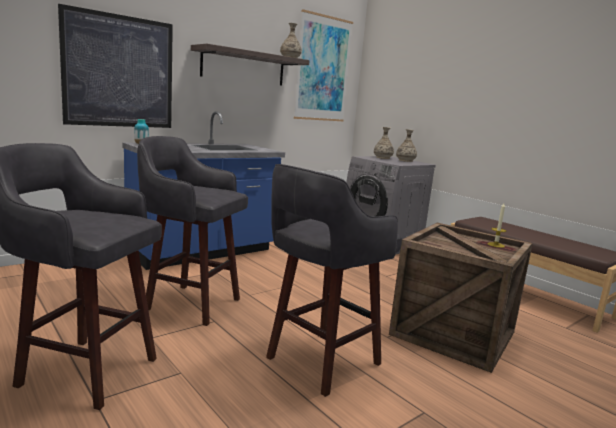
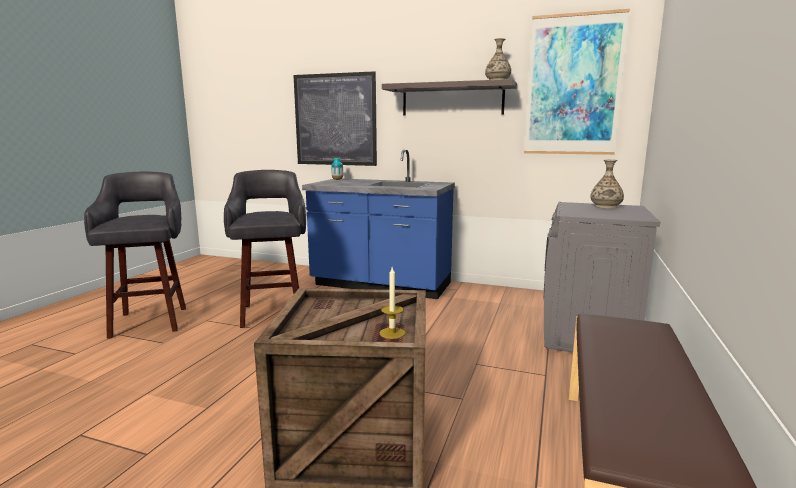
camera: 60 degrees right, 0 degrees up
grey stool [266,164,402,397] -> none
vase [396,129,417,162] -> none

